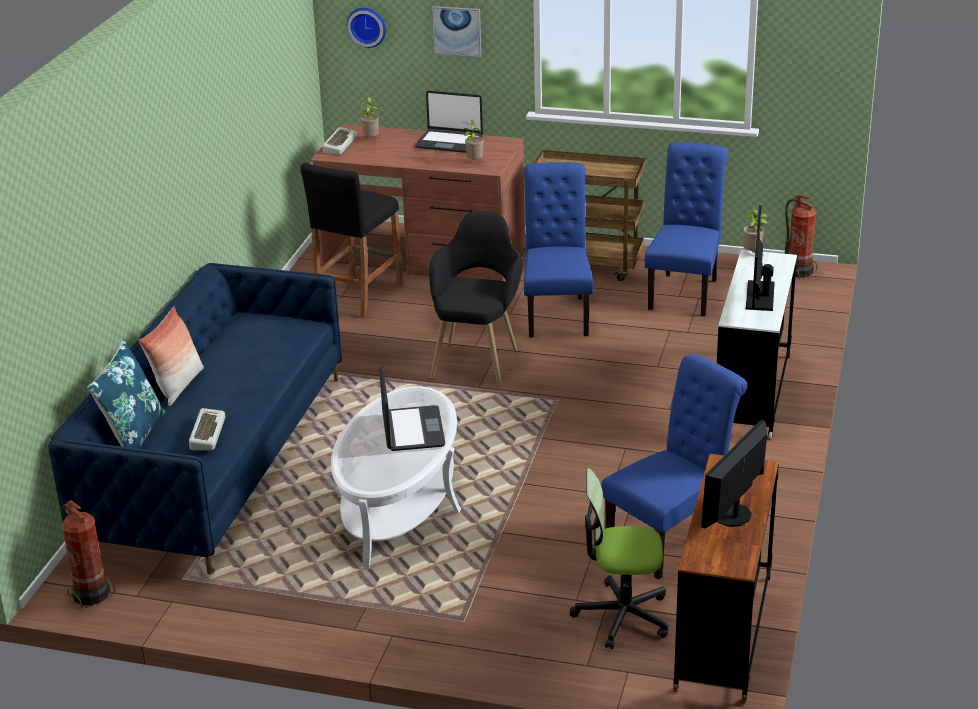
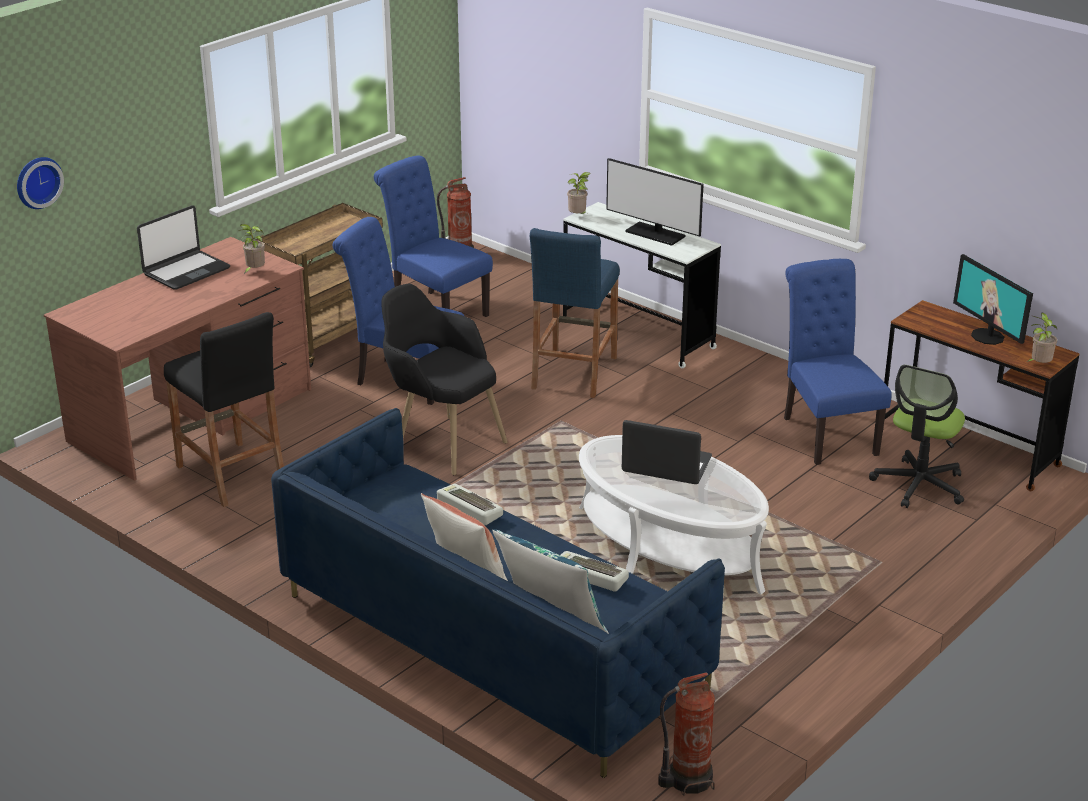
camera: 65 degrees left, 0 degrees up
keyboard [323,127,357,155] -> keyboard moved to [437,484,503,525]
potted plant [360,98,379,137] -> potted plant moved to [1027,313,1057,363]
picture [432,6,481,57] -> none
none -> blue stool [530,228,620,398]

